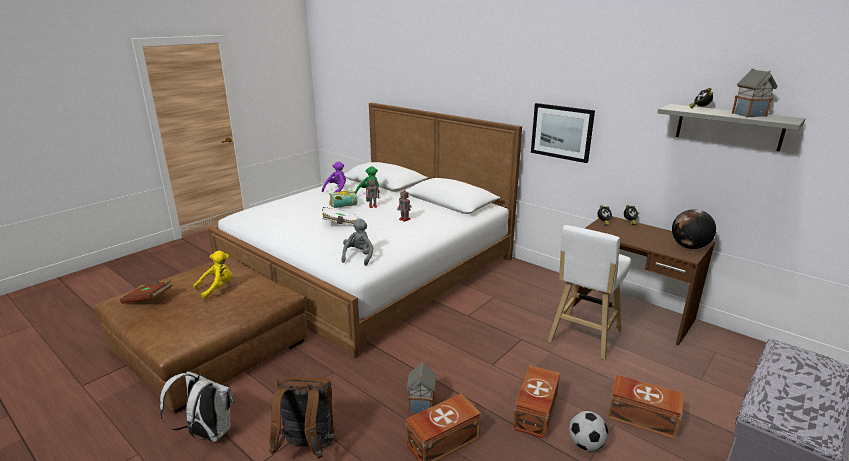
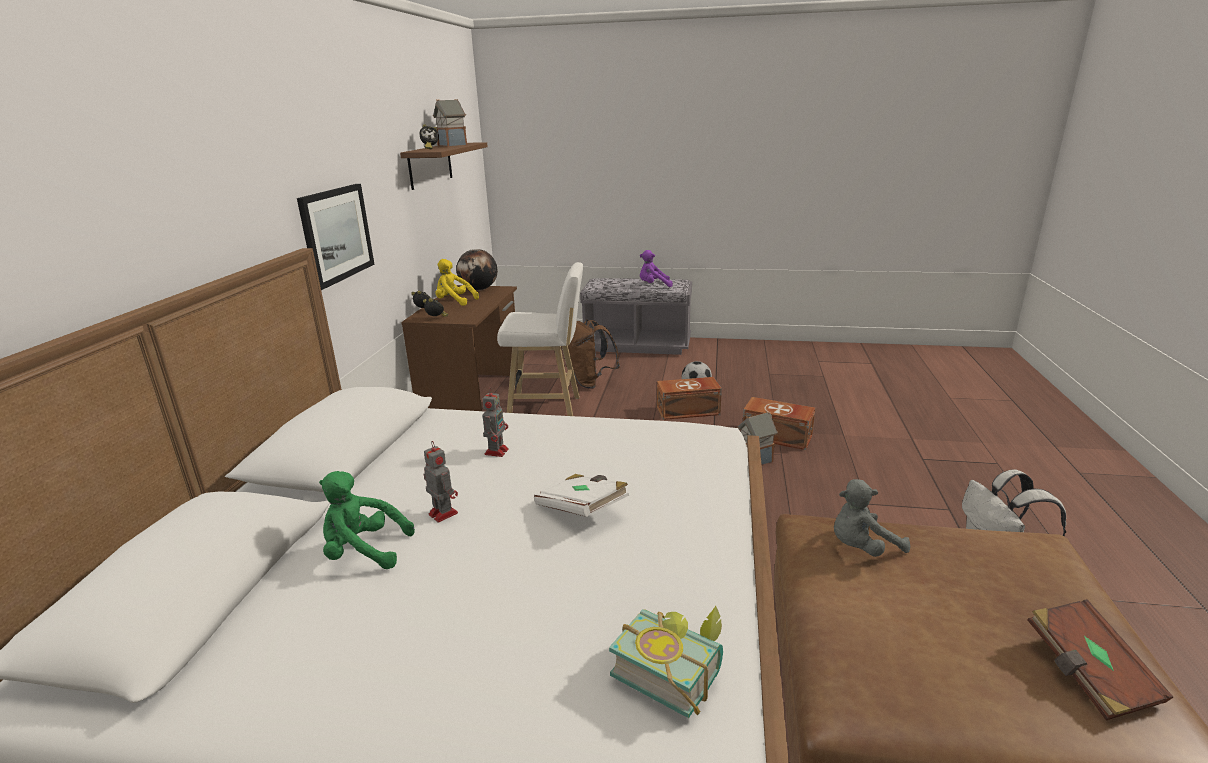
camera: 120 degrees left, 0 degrees up
yellow plush toy [193,250,232,299] -> yellow plush toy moved to [436,259,479,306]
brown backpack [269,377,335,459] -> brown backpack moved to [567,320,620,389]
purple plush toy [322,161,346,192] -> purple plush toy moved to [640,250,673,287]
book [329,190,358,208] -> book moved to [609,606,723,718]
grey plush toy [341,219,373,266] -> grey plush toy moved to [834,479,910,557]
brown storage box [607,375,684,440] -> none
grey shelf [658,104,805,152] -> brown shelf [400,142,488,190]

